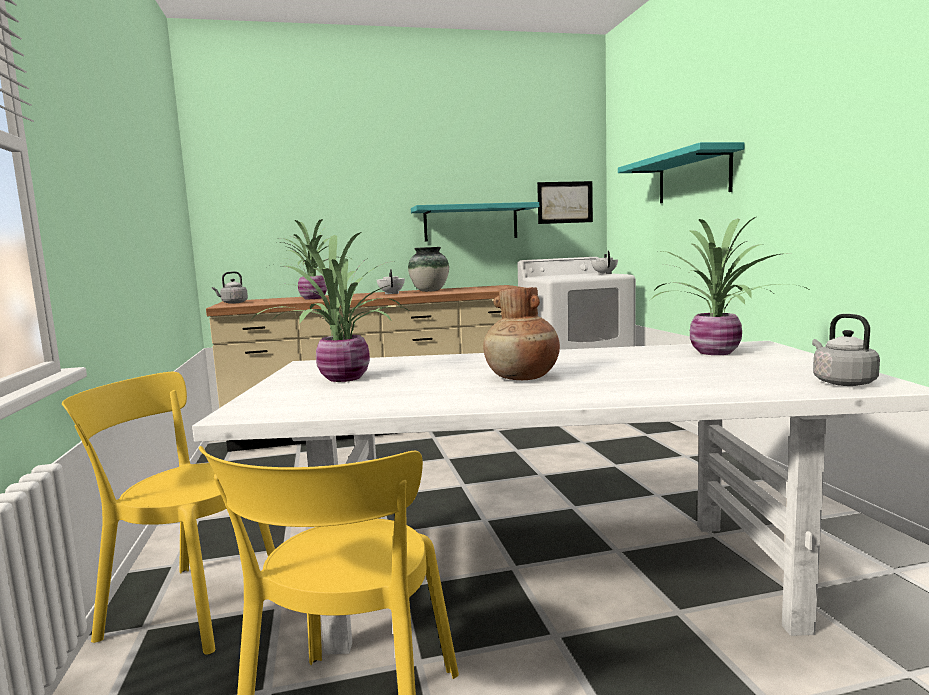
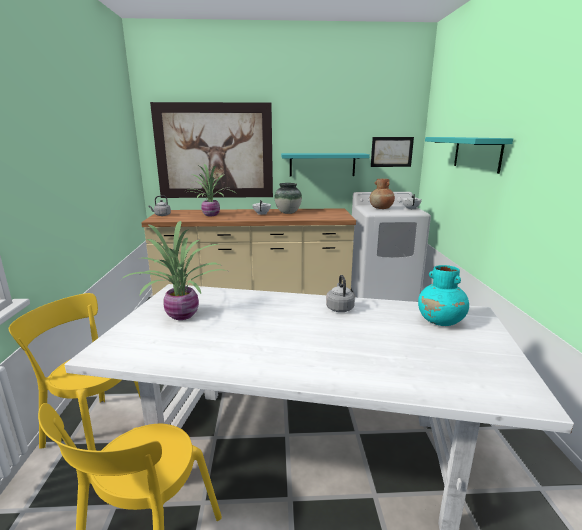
camera: 10 degrees right, 10 degrees up
brown vase [483,287,560,380] -> brown vase moved to [370,179,395,209]
potted plant [651,217,811,355] -> turquoise vase [418,265,469,326]
grey kettle [812,314,880,386] -> grey kettle moved to [326,275,355,312]
none -> picture [150,102,273,198]

